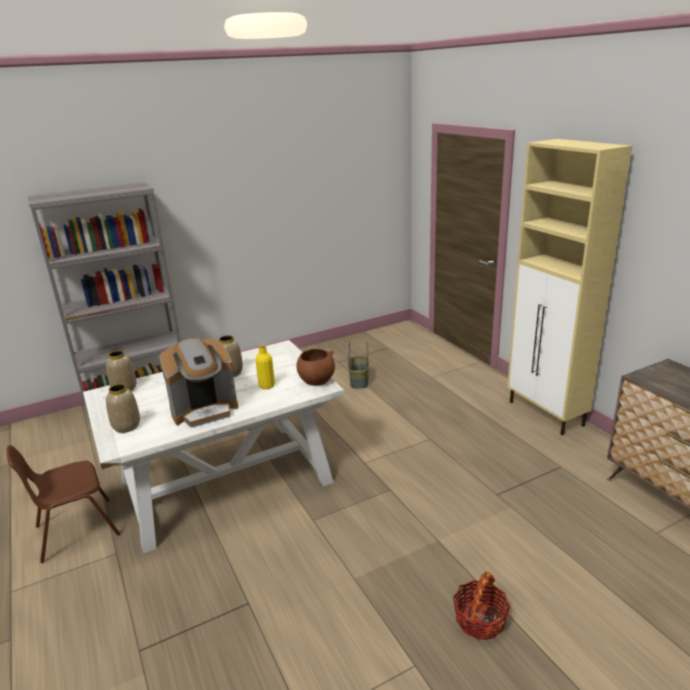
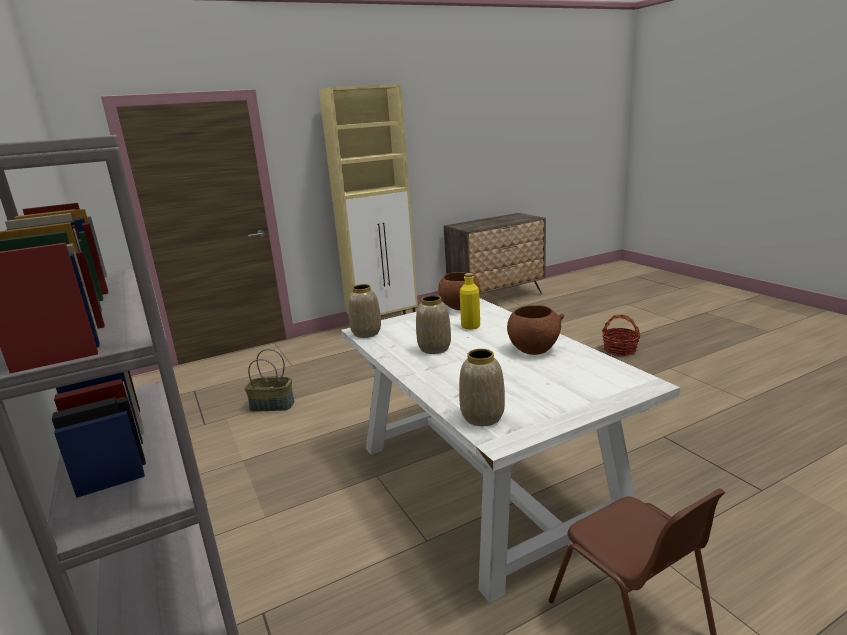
camera: 90 degrees left, 5 degrees down
vase [106,384,140,433] -> vase moved to [348,284,381,338]
coffee machine [160,337,238,428] -> brown bowl [507,305,565,355]

